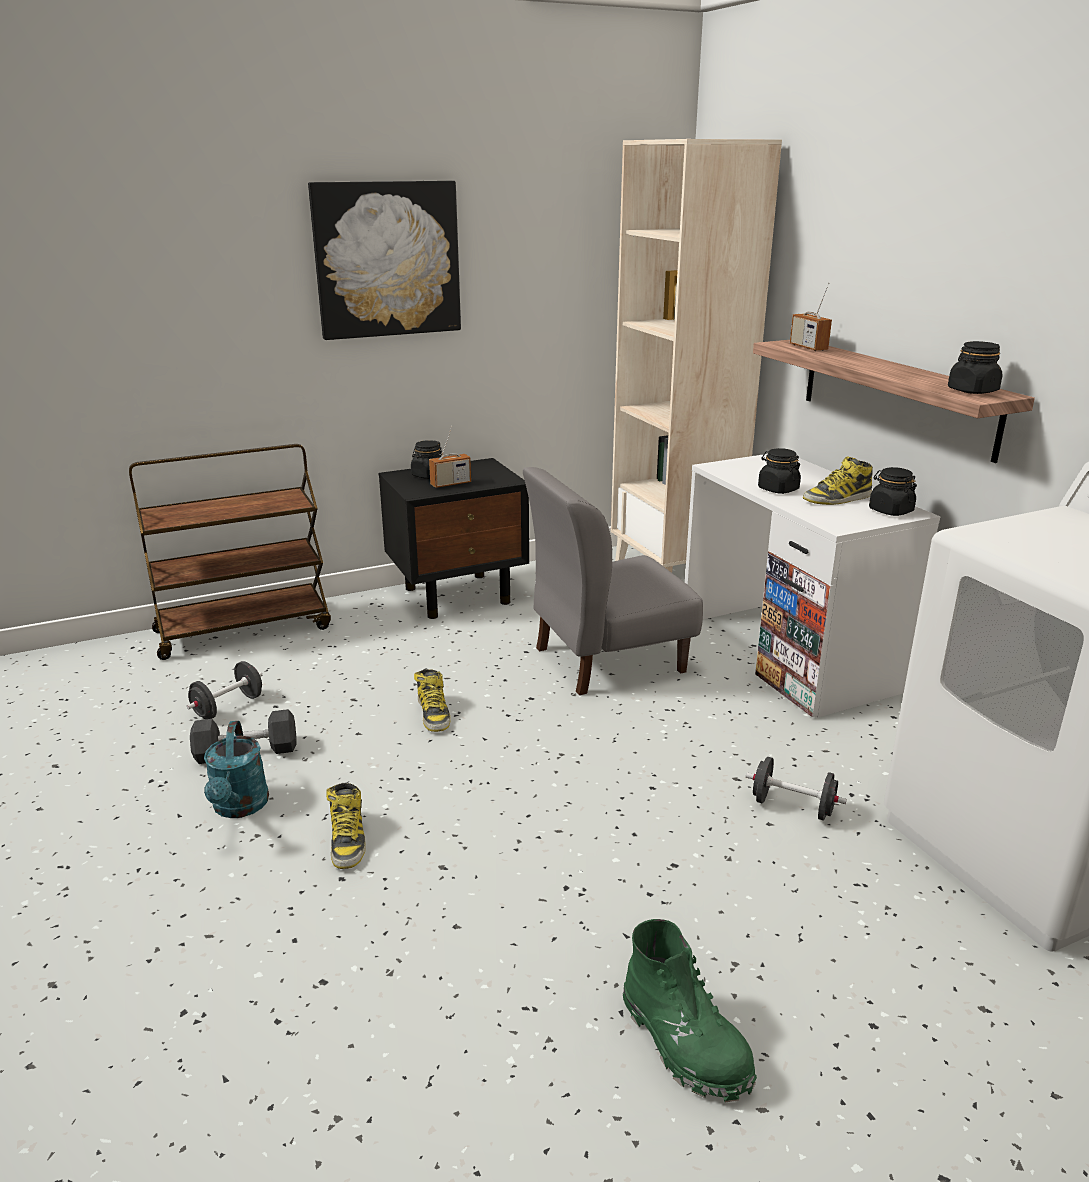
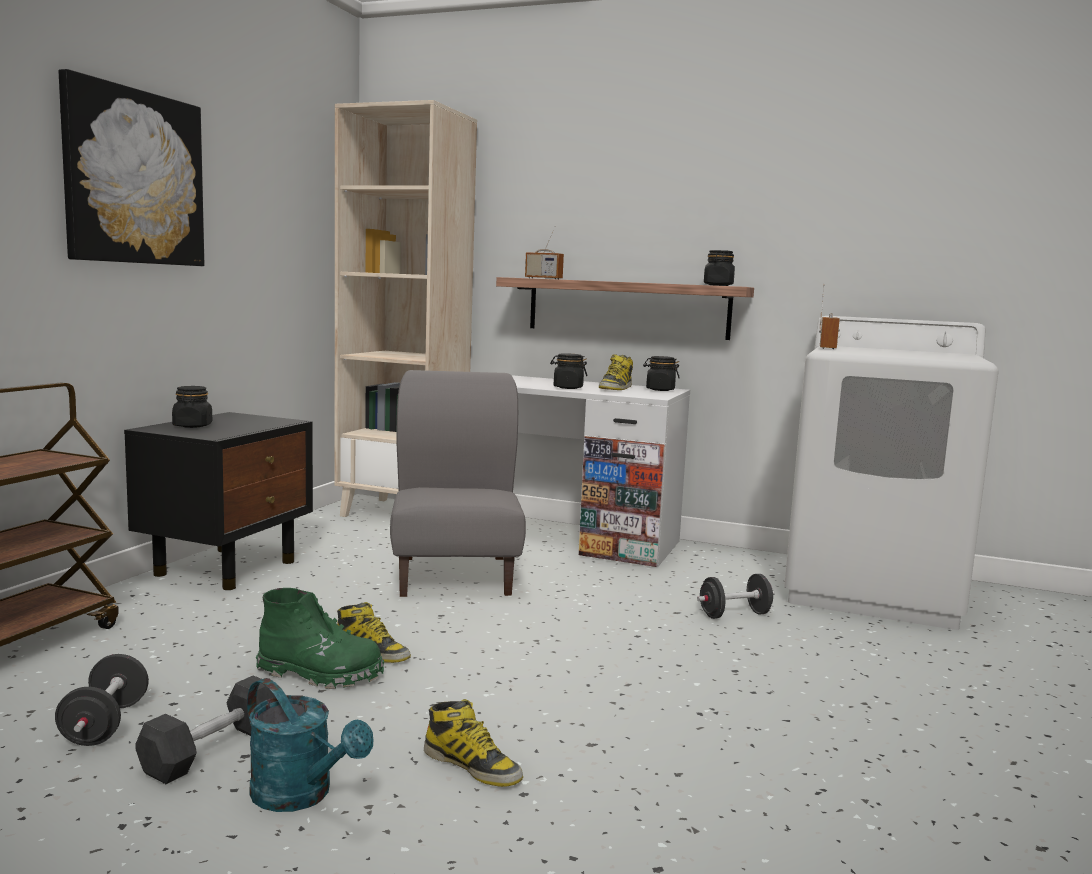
camera: 45 degrees left, 15 degrees down
radio [429,426,471,488] -> radio moved to [819,284,840,349]
grey chair [523,467,703,695] -> grey chair turned 150 degrees clockwise [390,370,526,597]
green boot [623,919,757,1103] -> green boot moved to [256,588,384,689]

